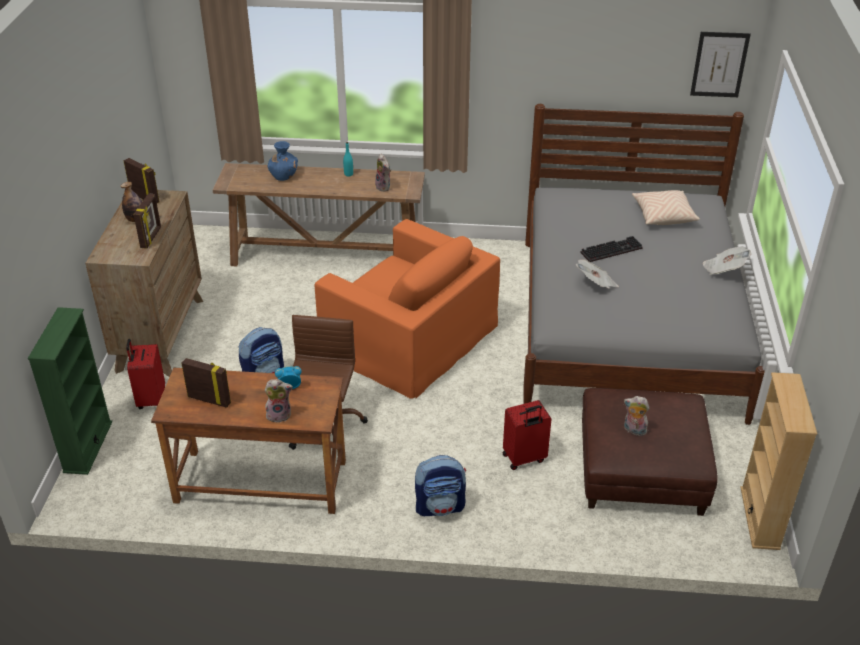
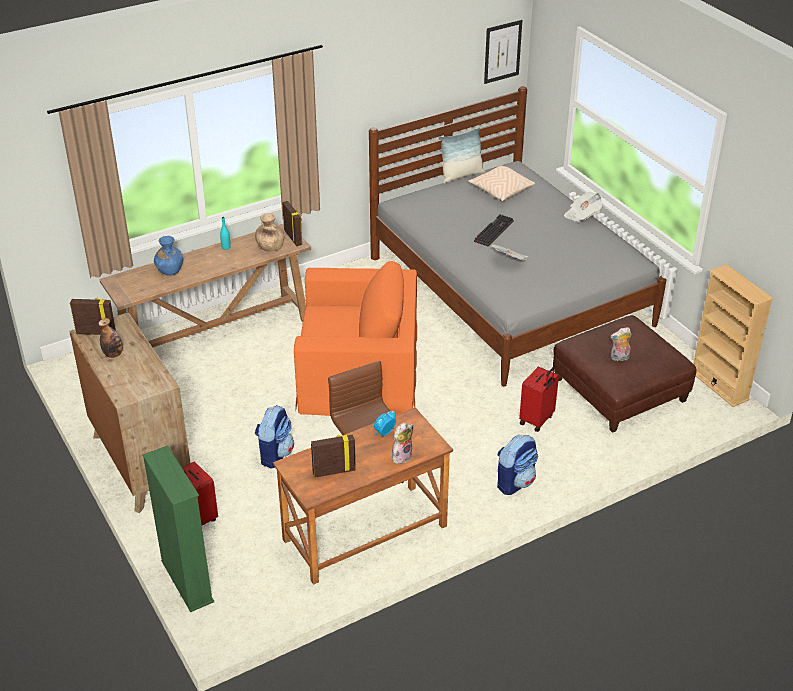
camera: 35 degrees left, 0 degrees up
picture frame [134,193,161,249] -> picture frame moved to [282,201,302,246]
plush toy [374,154,391,192] -> brown vase [255,213,284,251]
none -> pillow [438,127,485,184]

